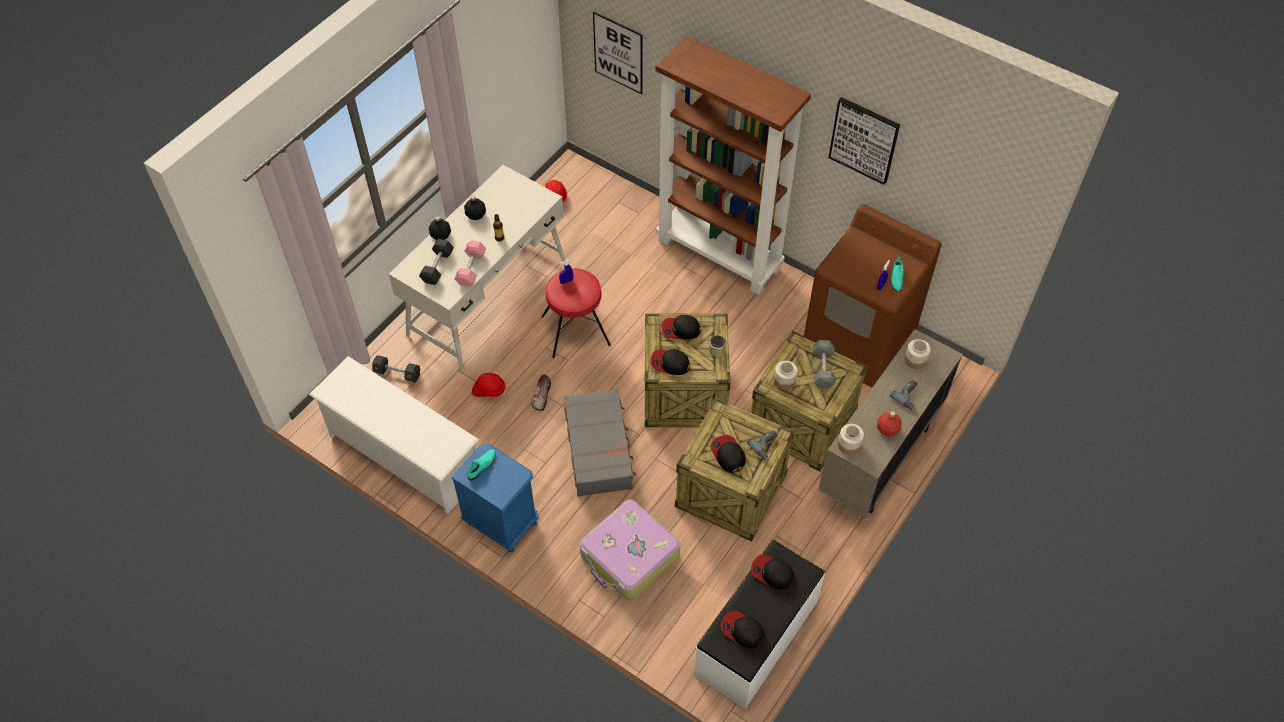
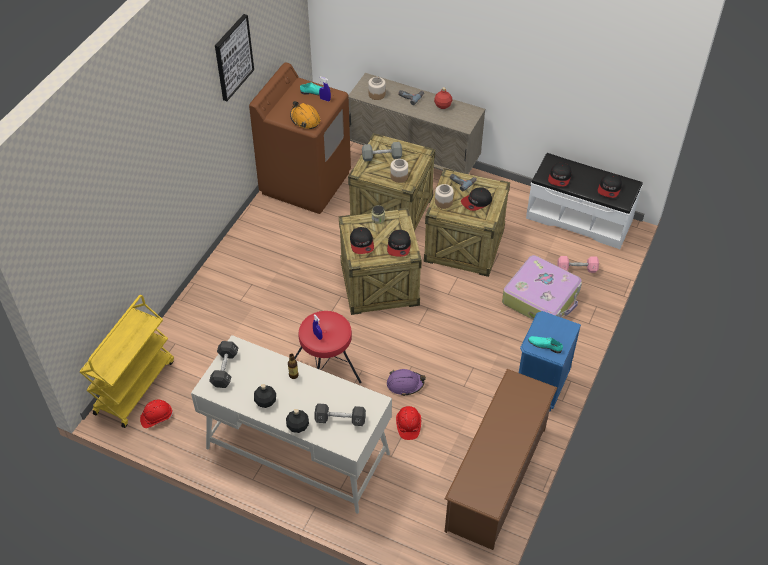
camera: 100 degrees left, 5 degrees down
white shoe rack [309,356,479,514] -> brown shoe rack [445,369,557,550]
black dumbbell [372,355,420,382] -> black dumbbell moved to [209,341,239,388]
pink dumbbell [454,240,486,287] -> pink dumbbell moved to [557,256,599,273]
shoe [531,374,551,411] -> purple hard hat [387,369,426,395]
grey suitcase [564,389,636,497] -> none
picture [593,11,643,95] -> none
brown bookcase [655,35,811,295] -> none
jar [838,424,864,455] -> jar moved to [435,184,454,209]
none -> yellow cart [80,295,174,428]
none -> orange hard hat [290,101,320,129]

